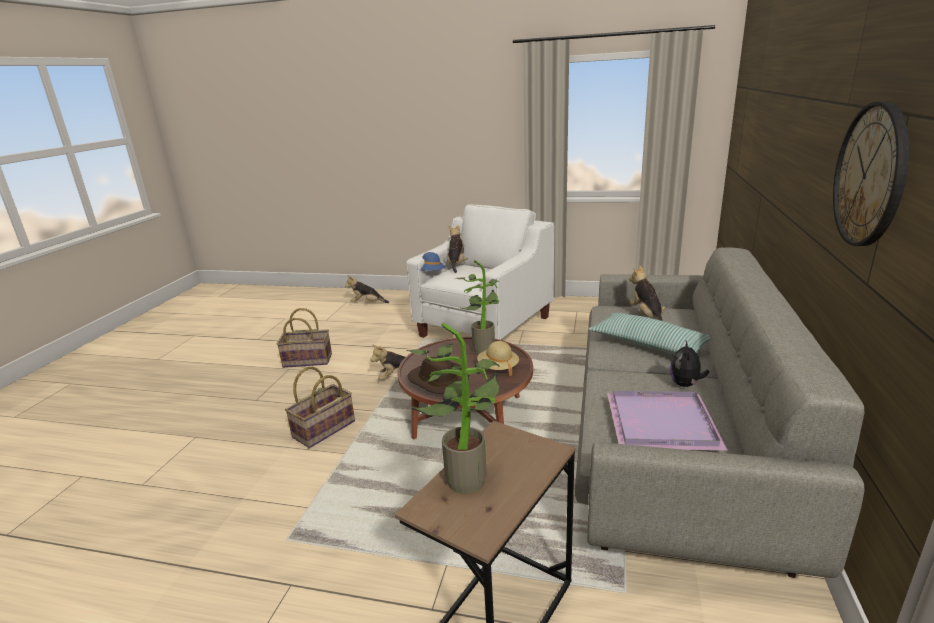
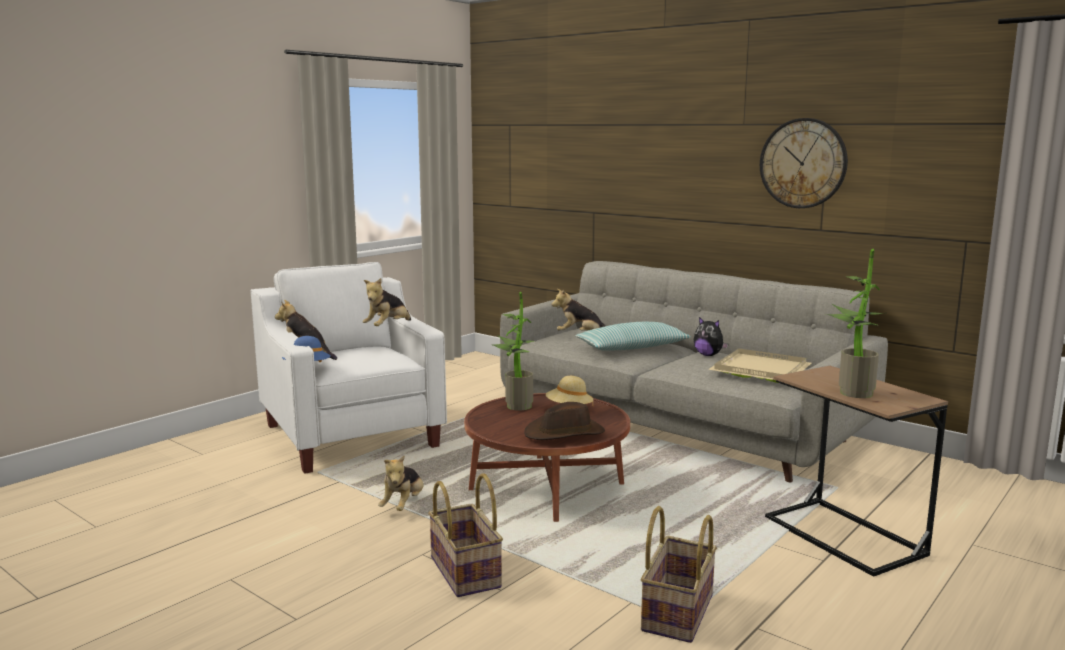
camera: 65 degrees left, 10 degrees down
basket [277,308,332,368] -> basket moved to [641,506,717,643]
plush toy [344,275,389,303] -> plush toy moved to [363,278,411,326]
purple tray [607,391,728,451] -> beige tray [708,349,811,383]

